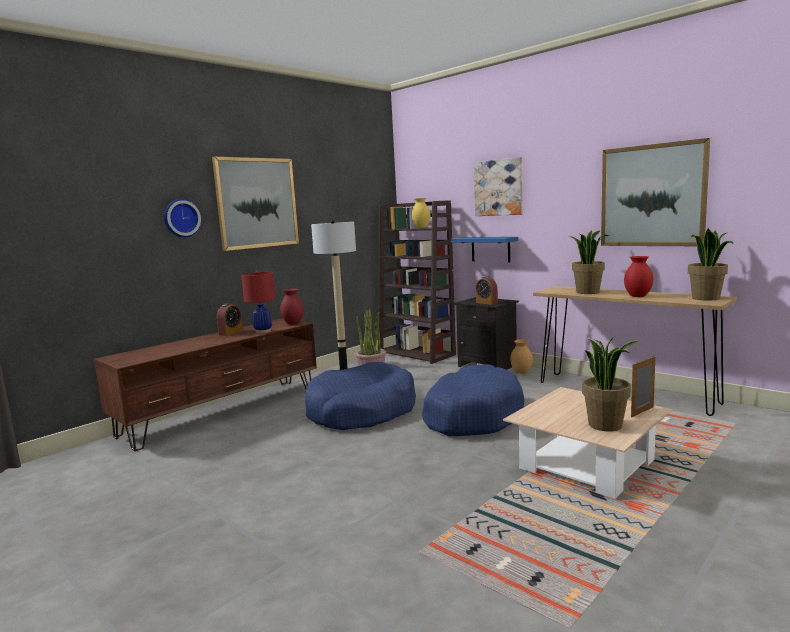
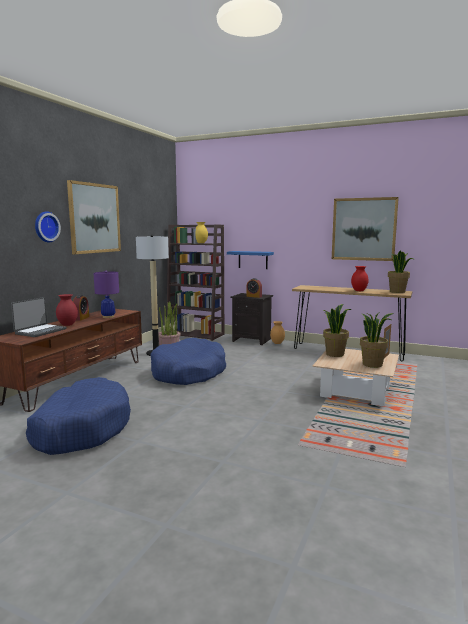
camera: 20 degrees left, 0 degrees up
red table lamp [241,271,276,333] -> purple table lamp [94,271,119,318]
red vase [280,289,304,325] -> red vase moved to [56,294,78,326]
blue dog bed [422,364,525,436] -> blue dog bed moved to [26,377,131,455]
picture [474,157,523,216] -> none
potted plant [569,230,609,294] -> potted plant moved to [323,304,352,357]
none -> laptop [11,297,67,337]

